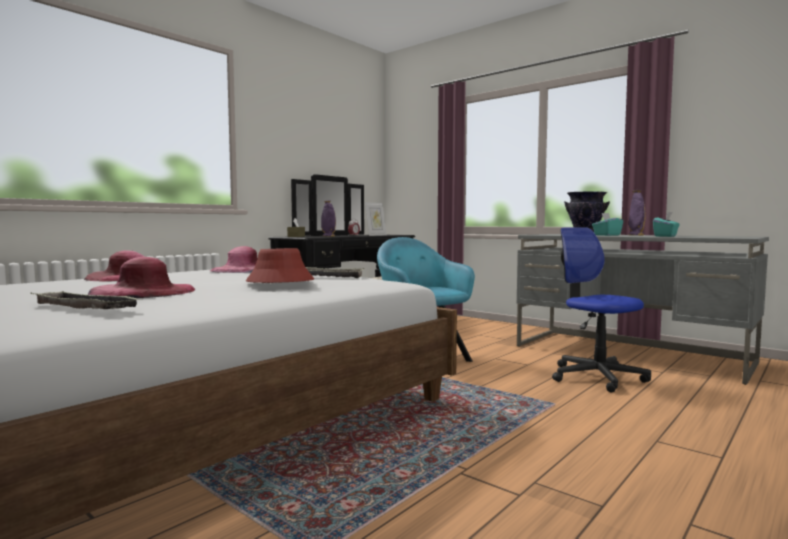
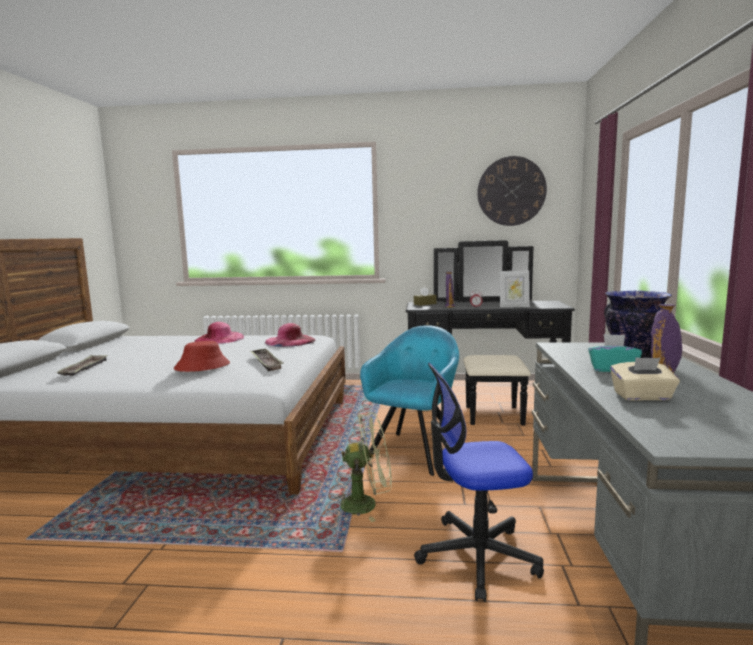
camera: 55 degrees right, 5 degrees up
pink hat [88,257,195,298] -> none
office chair [552,227,651,392] -> office chair turned 120 degrees counterclockwise [414,363,544,602]
turquoise tissue box [653,212,680,237] -> beige tissue box [610,357,680,401]
none -> green fan [335,412,392,522]
none -> wall clock [477,156,547,226]

